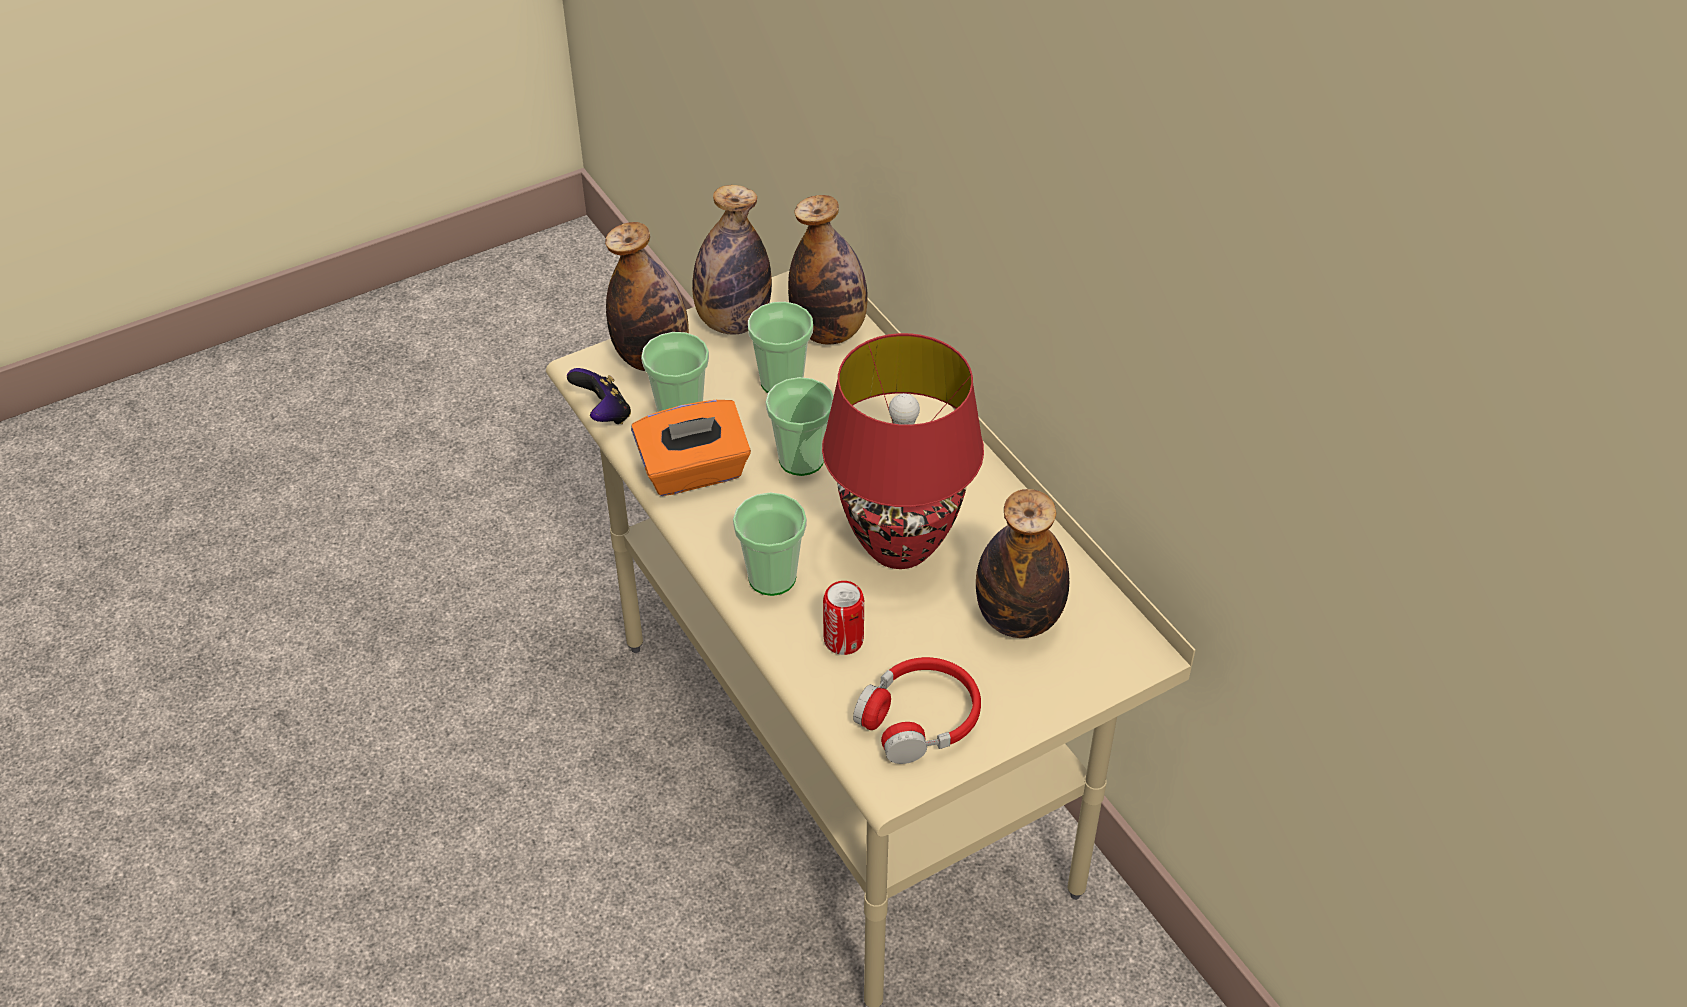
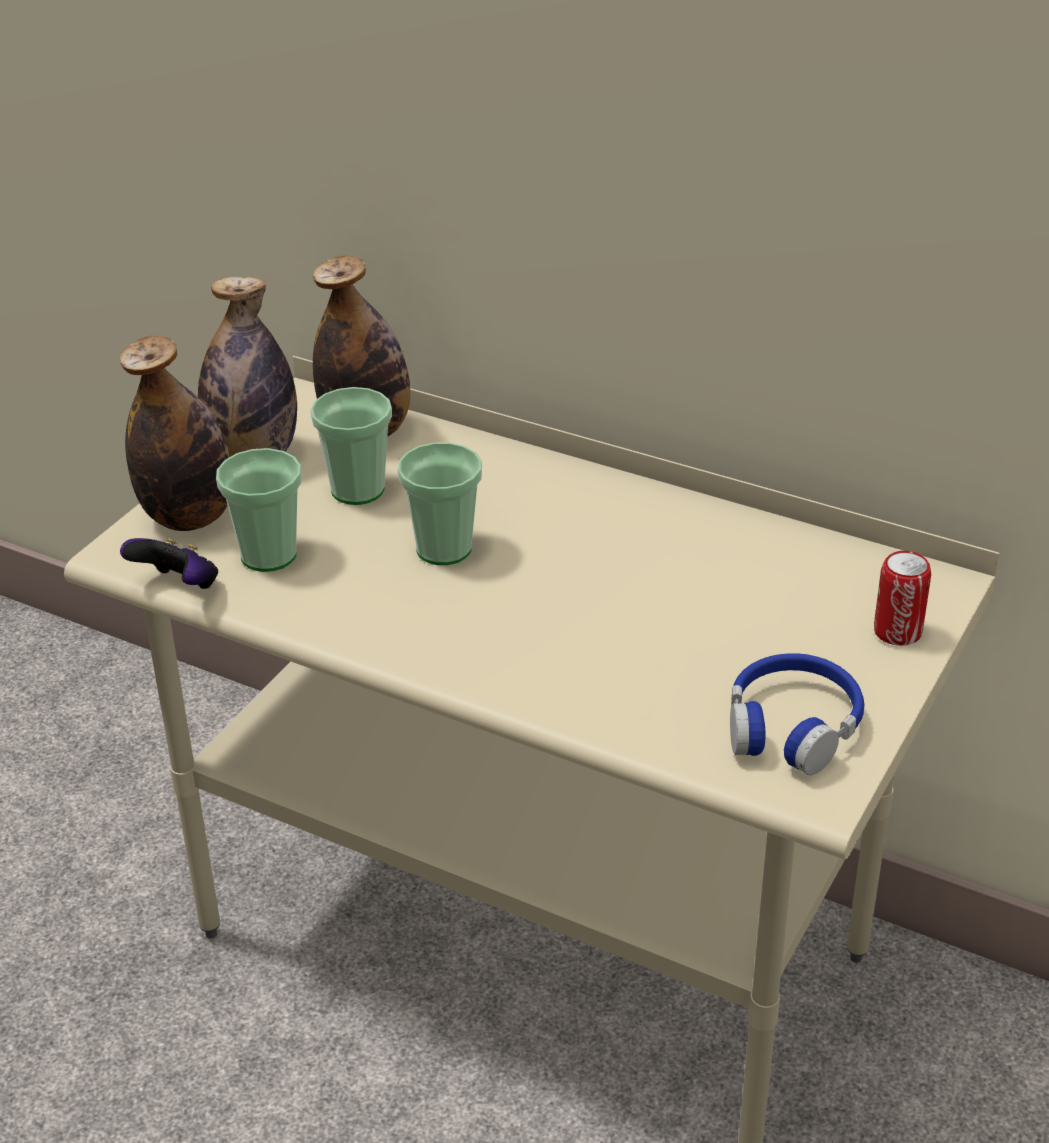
camera: 30 degrees left, 10 degrees down
orange tissue box [631,400,751,496] -> none
cup [733,492,807,596] -> none
red table lamp [822,333,984,569] -> none
can [823,581,864,655] -> can moved to [874,551,931,646]
red headphones [853,657,981,764] -> blue headphones [730,653,864,775]
bottle [976,489,1069,638] -> none

